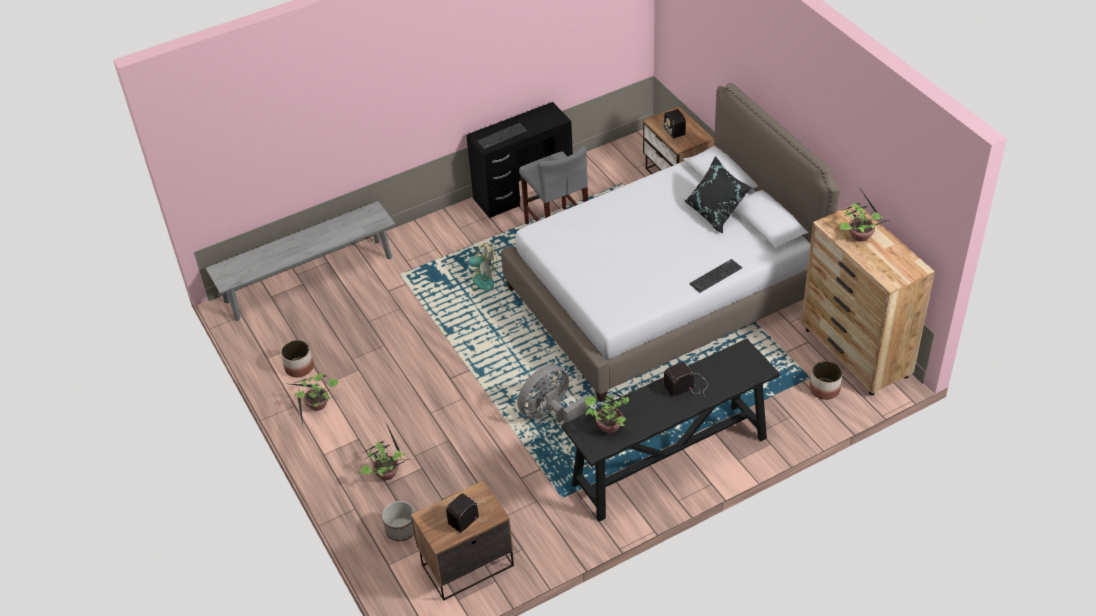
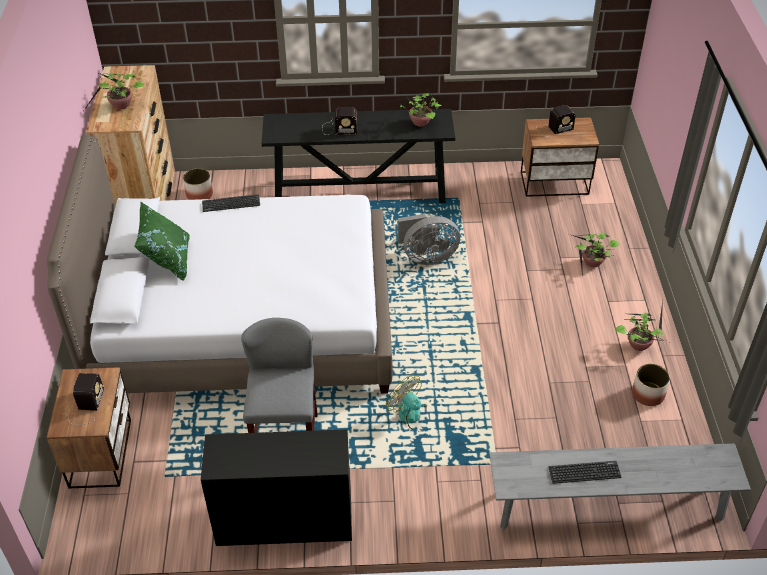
camera: 155 degrees left, 0 degrees up
planter [382,501,415,541] -> none
keyboard [477,123,527,149] -> keyboard moved to [548,461,622,484]
black pillow [685,156,752,234] -> green pillow [134,202,190,281]

